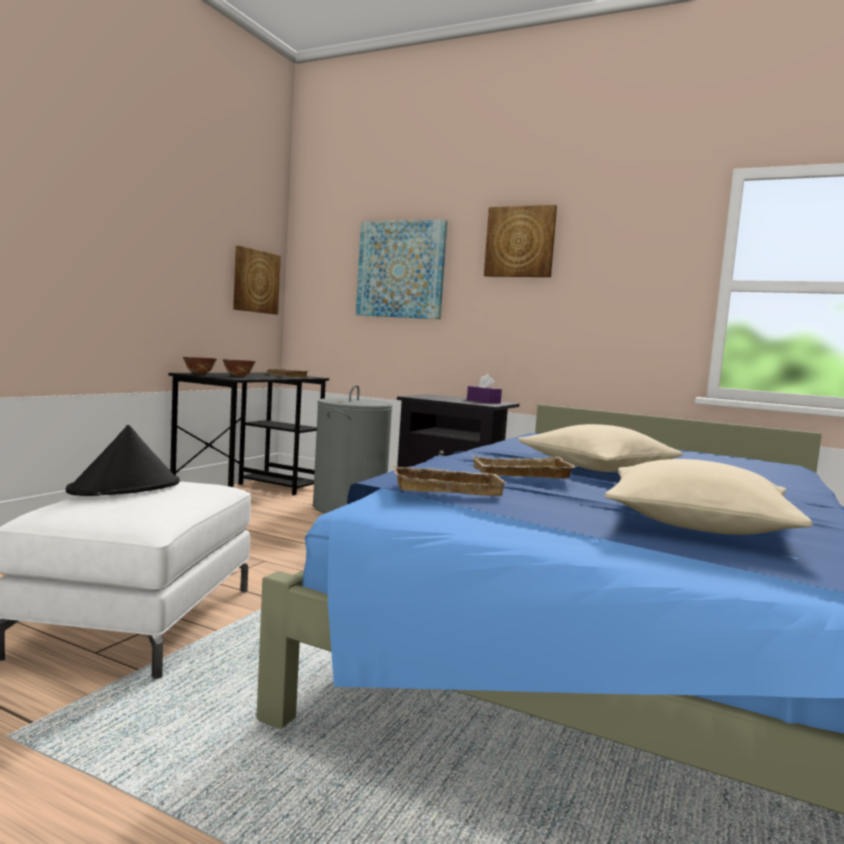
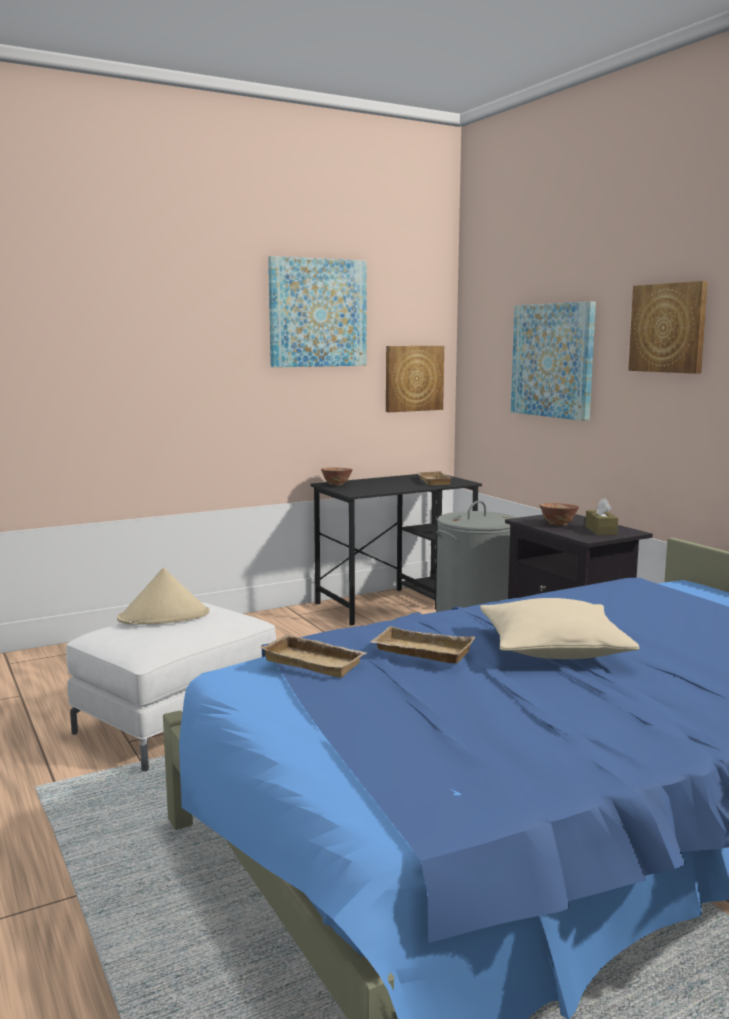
camera: 35 degrees right, 5 degrees up
black hat [66,425,179,496] -> beige hat [117,568,209,625]
bowl [223,359,256,376] -> bowl moved to [539,503,579,526]
purple tissue box [467,374,502,404] -> brown tissue box [585,498,618,535]
beige pillow [605,459,813,535] -> none
none -> picture [268,256,367,367]

